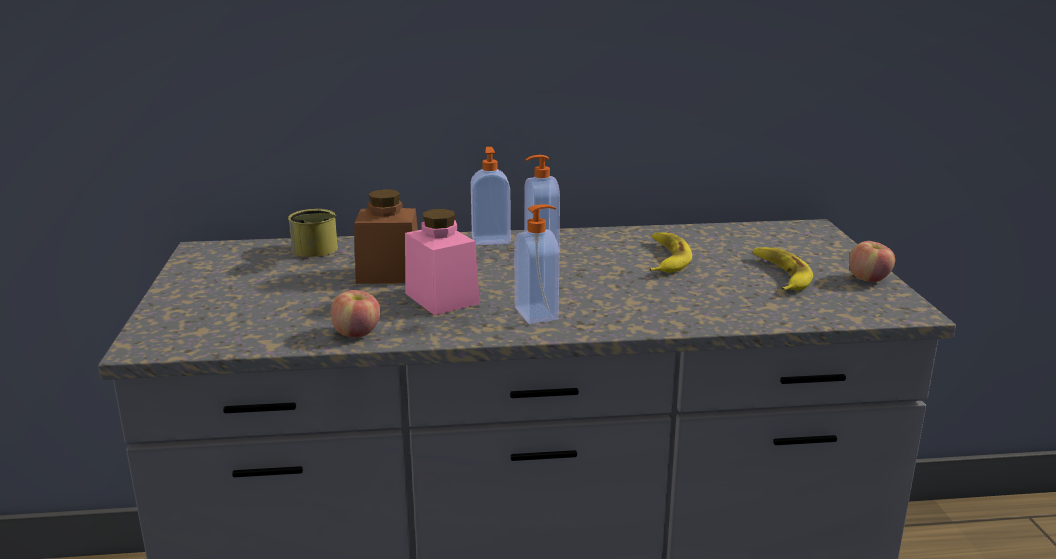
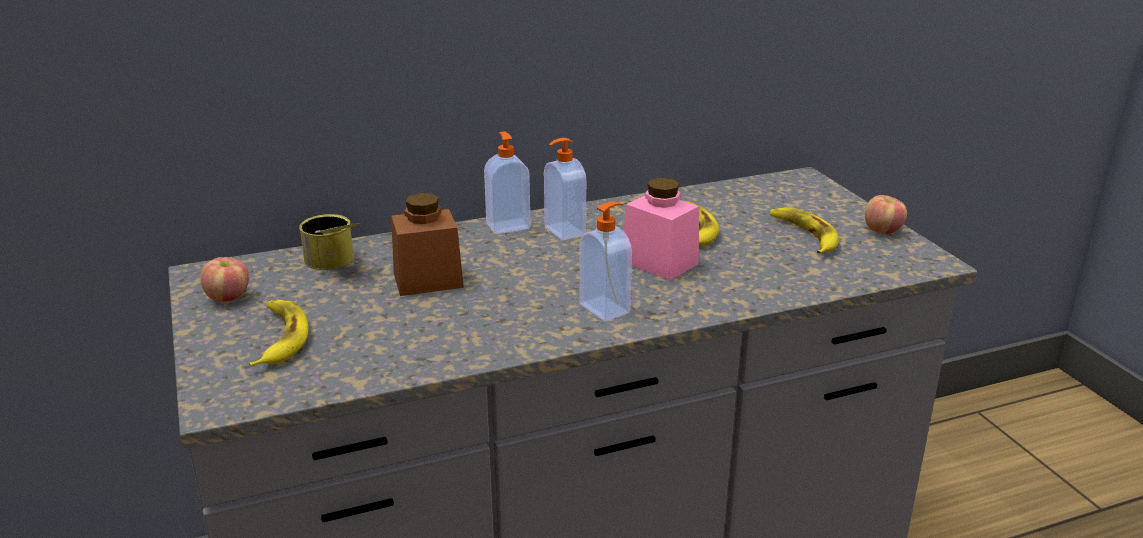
camera: 15 degrees left, 5 degrees up
apple [331,290,380,337] -> apple moved to [201,257,249,302]
pink jar [405,209,480,315] -> pink jar moved to [624,178,699,281]
none -> banana [249,300,309,367]

